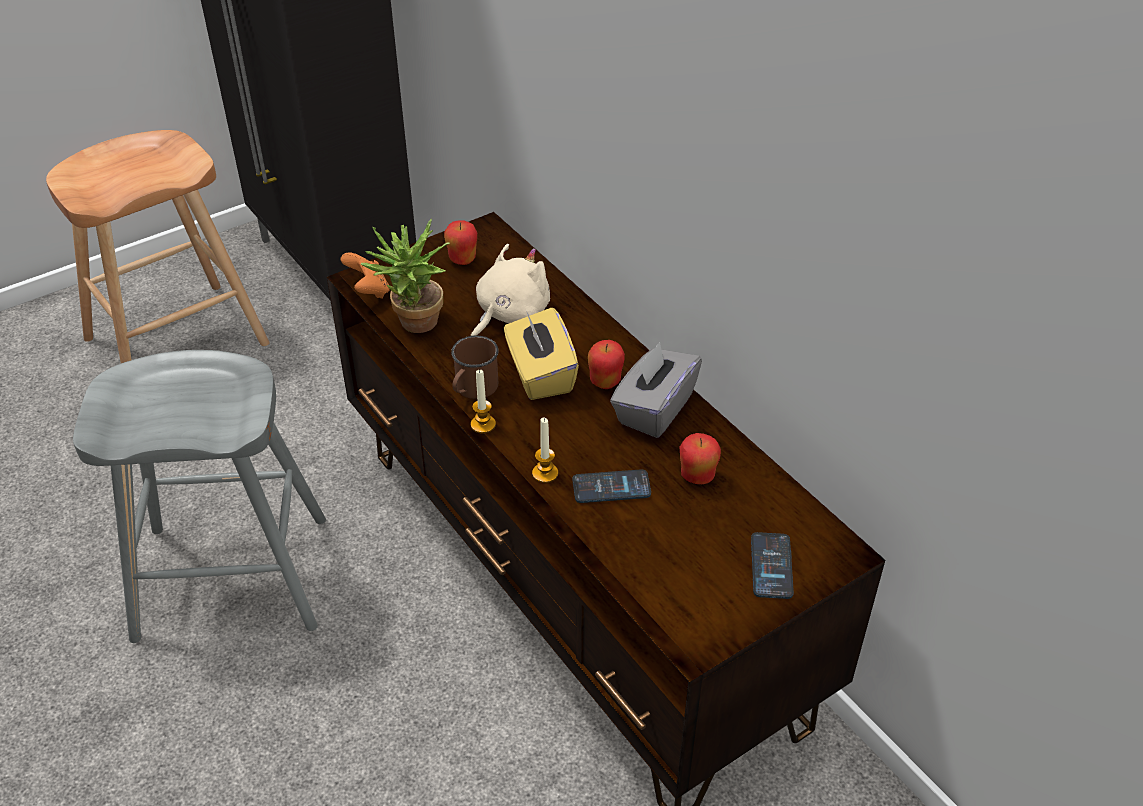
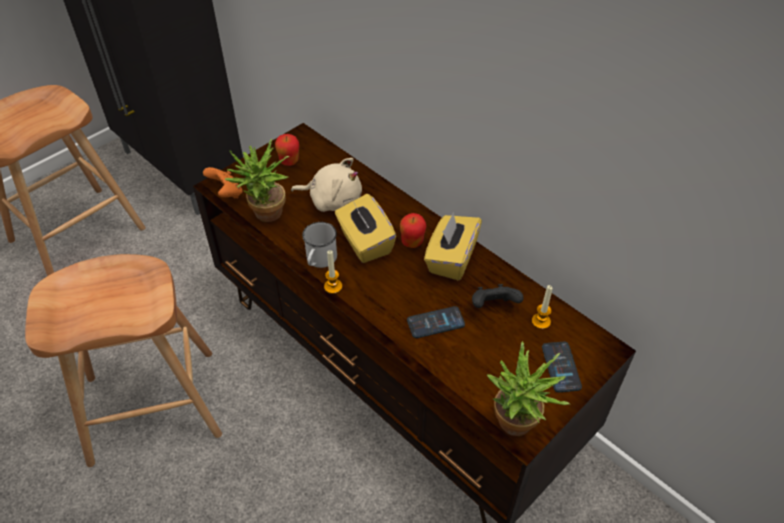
camera: 10 degrees left, 5 degrees up
grey stool [73,350,326,643] -> brown stool [25,254,222,467]
brown mug [451,336,499,399] -> white mug [302,222,337,268]
beige plush toy [471,244,550,336] -> beige plush toy turned 75 degrees clockwise [291,158,362,212]
candle [532,418,558,483] -> candle moved to [532,285,553,329]
grey tissue box [610,342,702,438] -> yellow tissue box [424,213,482,280]
apple [680,433,721,484] -> black game controller [472,284,524,308]
none -> potted plant [486,341,570,436]

